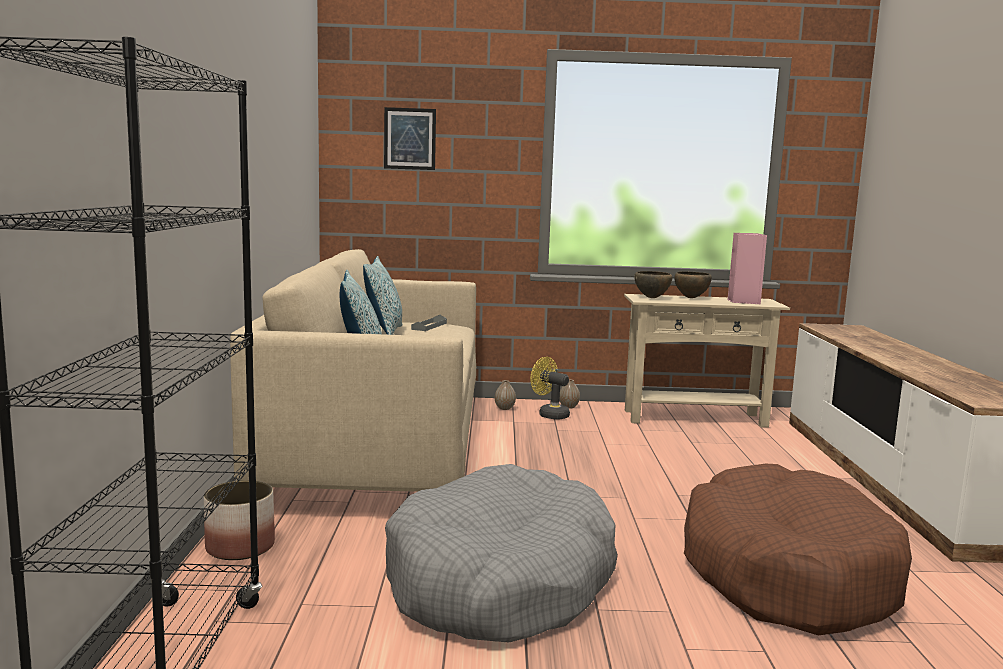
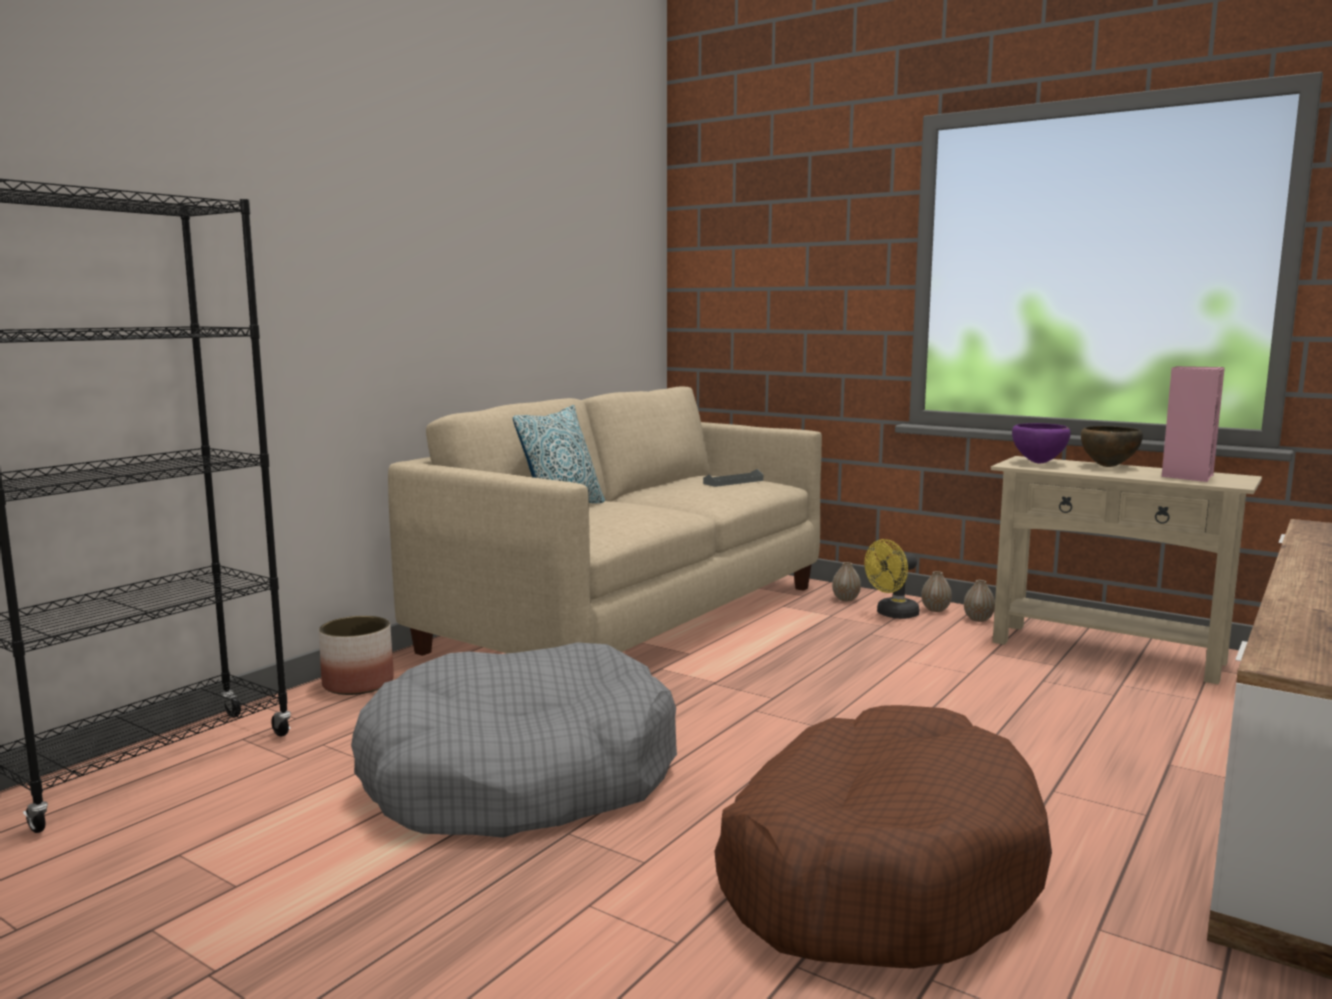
camera: 35 degrees right, 0 degrees up
pillow [363,256,402,335] -> none
picture [384,107,436,170] -> none
yellow fan [530,357,570,419] -> yellow fan turned 105 degrees counterclockwise [864,539,919,619]
brown bowl [634,271,672,298] -> purple bowl [1012,423,1071,463]
none -> vase [964,580,995,622]

